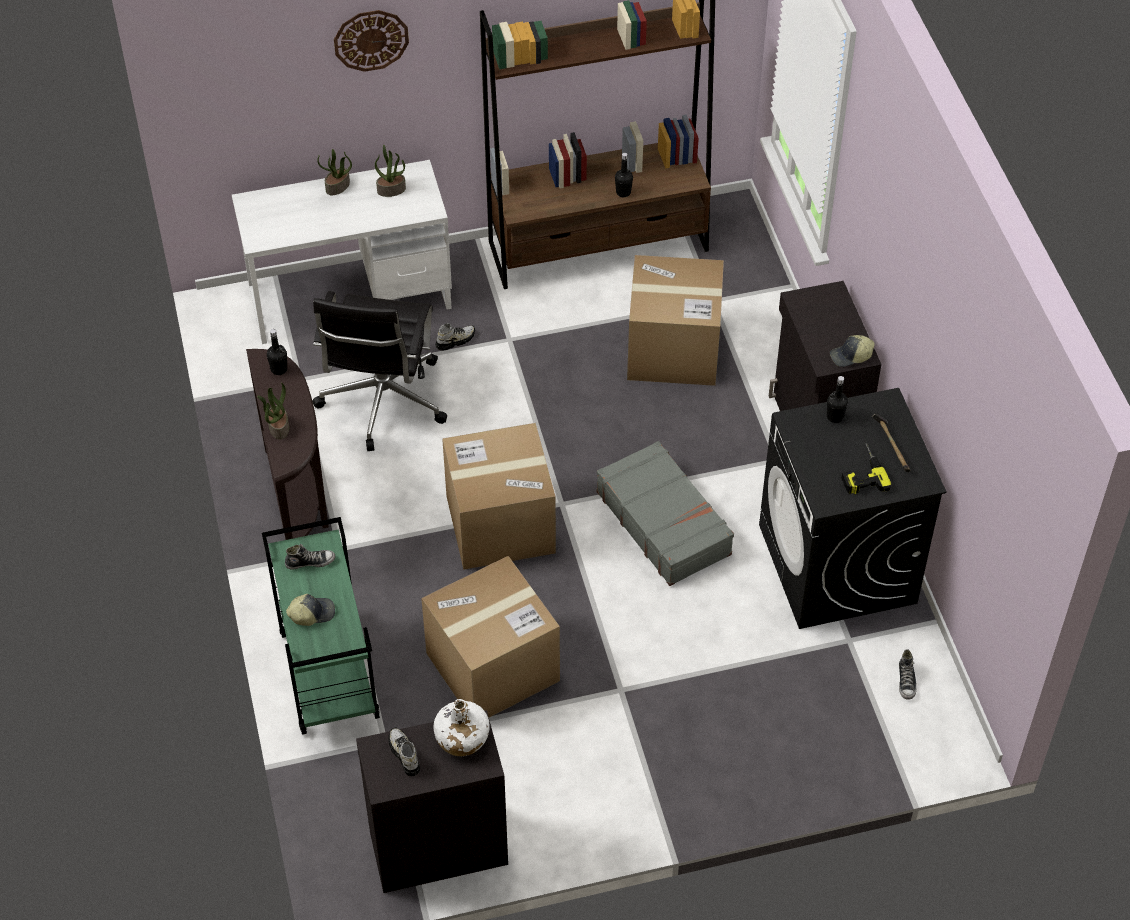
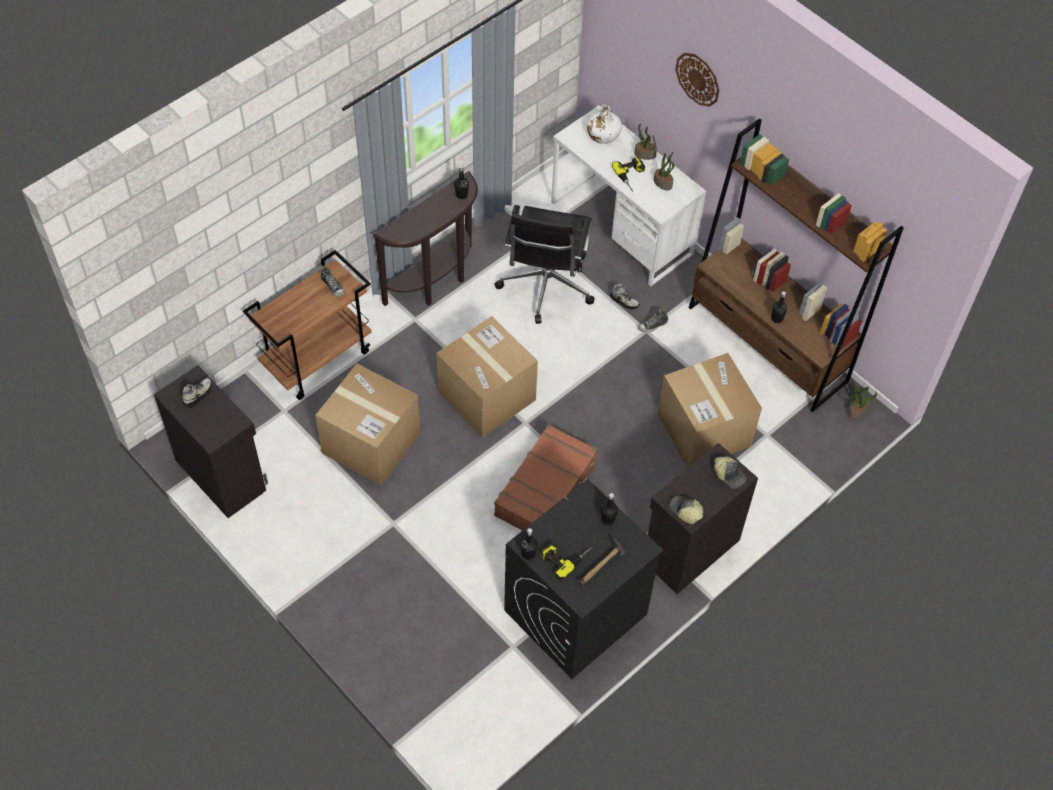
camera: 60 degrees right, 5 degrees up
potted plant [257,383,289,439] -> potted plant moved to [848,383,877,419]
green cart [262,517,380,735] -> brown cart [243,250,372,400]
cap [286,594,335,626] -> cap moved to [714,456,747,489]
black office chair [313,291,447,451] -> black office chair turned 60 degrees counterclockwise [494,205,595,324]
white bottle [434,699,490,756] -> white bottle moved to [587,105,622,144]
grey suitcase [596,441,734,586] -> brown suitcase [494,424,598,531]
shoe [899,649,917,700] -> shoe moved to [638,309,668,332]
none -> black bottle [520,528,538,560]
none -> power drill [612,157,645,192]

